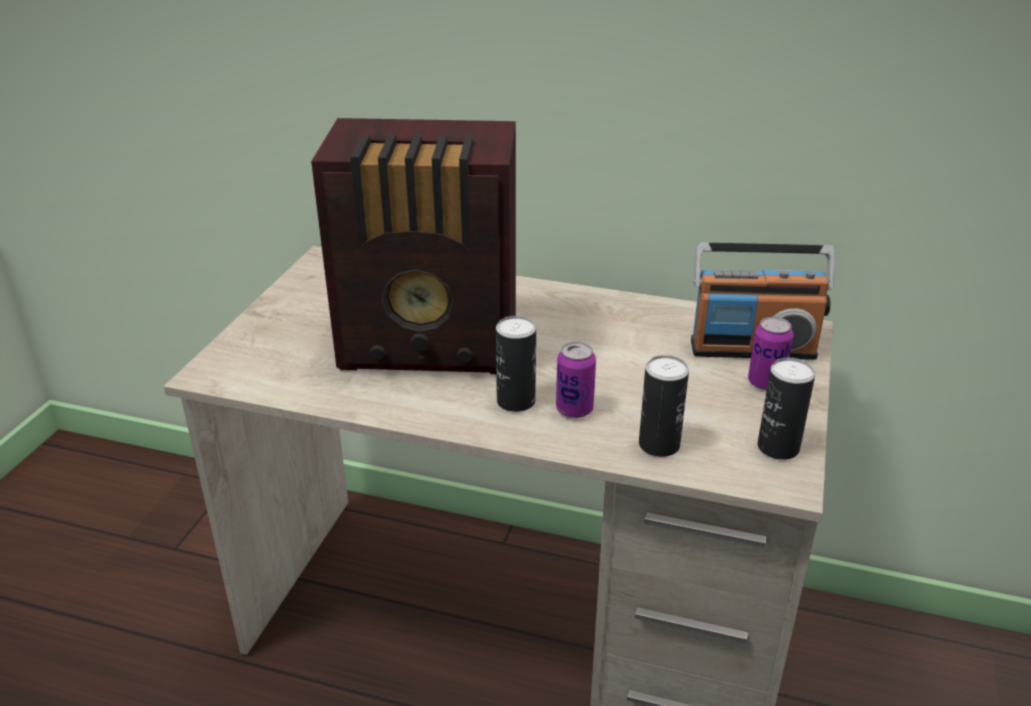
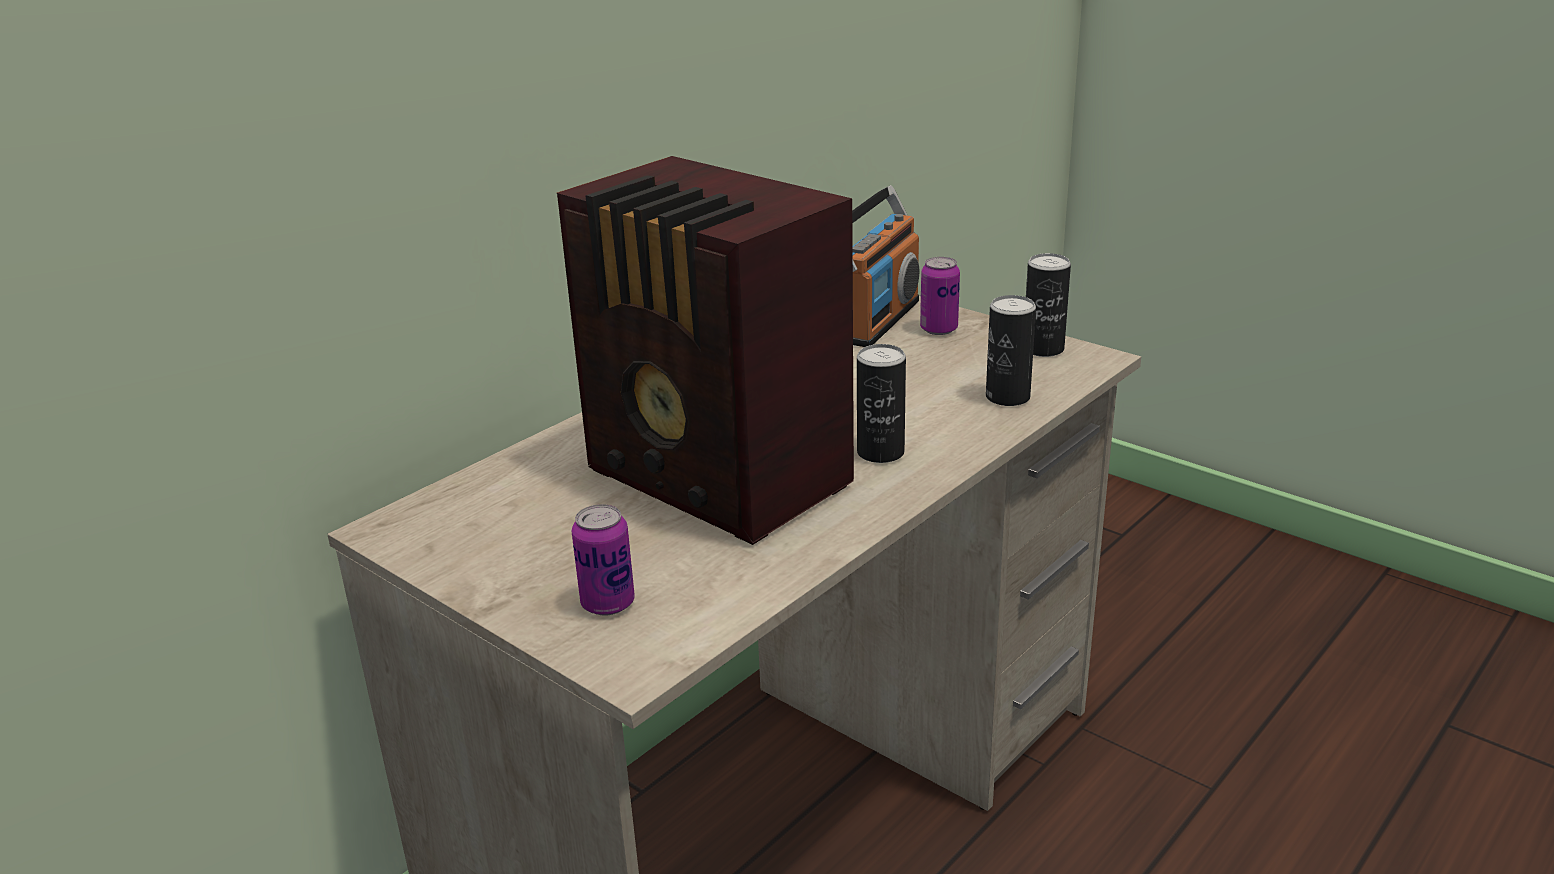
camera: 65 degrees left, 5 degrees down
radio [311,118,516,374] -> radio turned 105 degrees clockwise [557,156,854,545]
can [556,342,596,418] -> can moved to [572,504,635,616]

